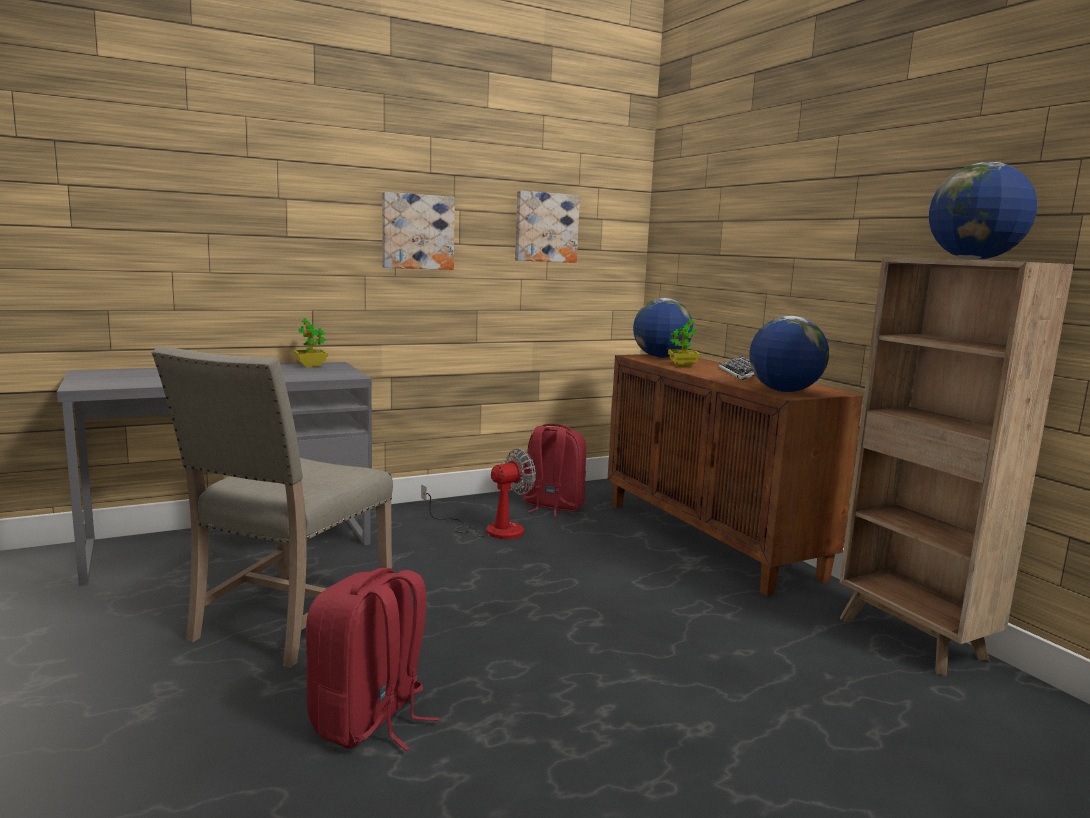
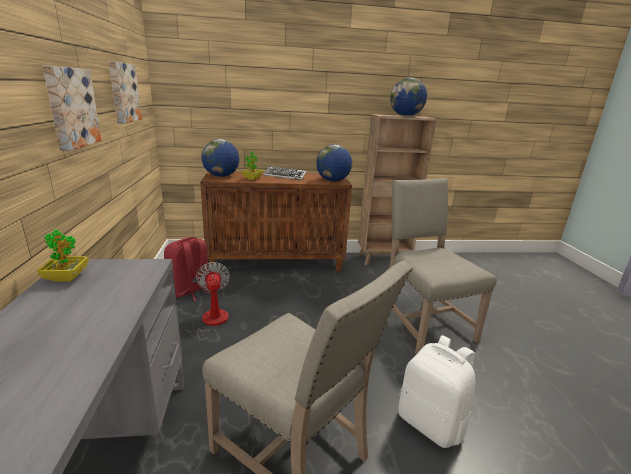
camera: 70 degrees left, 10 degrees up
red backpack [306,568,440,751] -> white backpack [398,335,476,448]
none -> beige chair [389,178,496,354]

